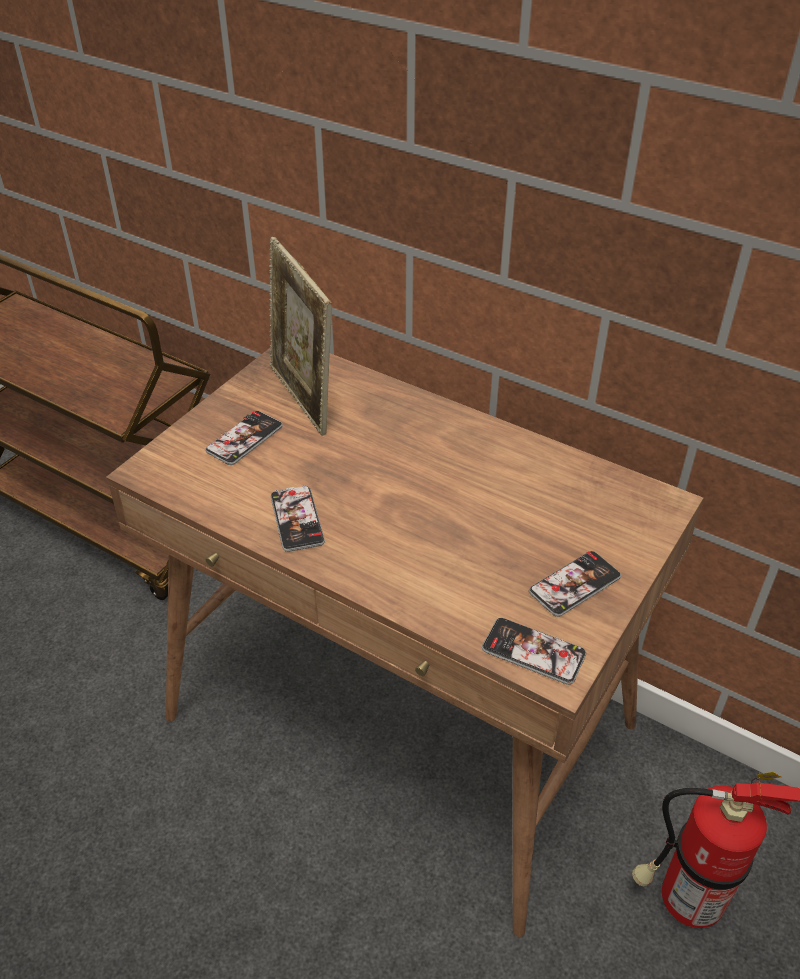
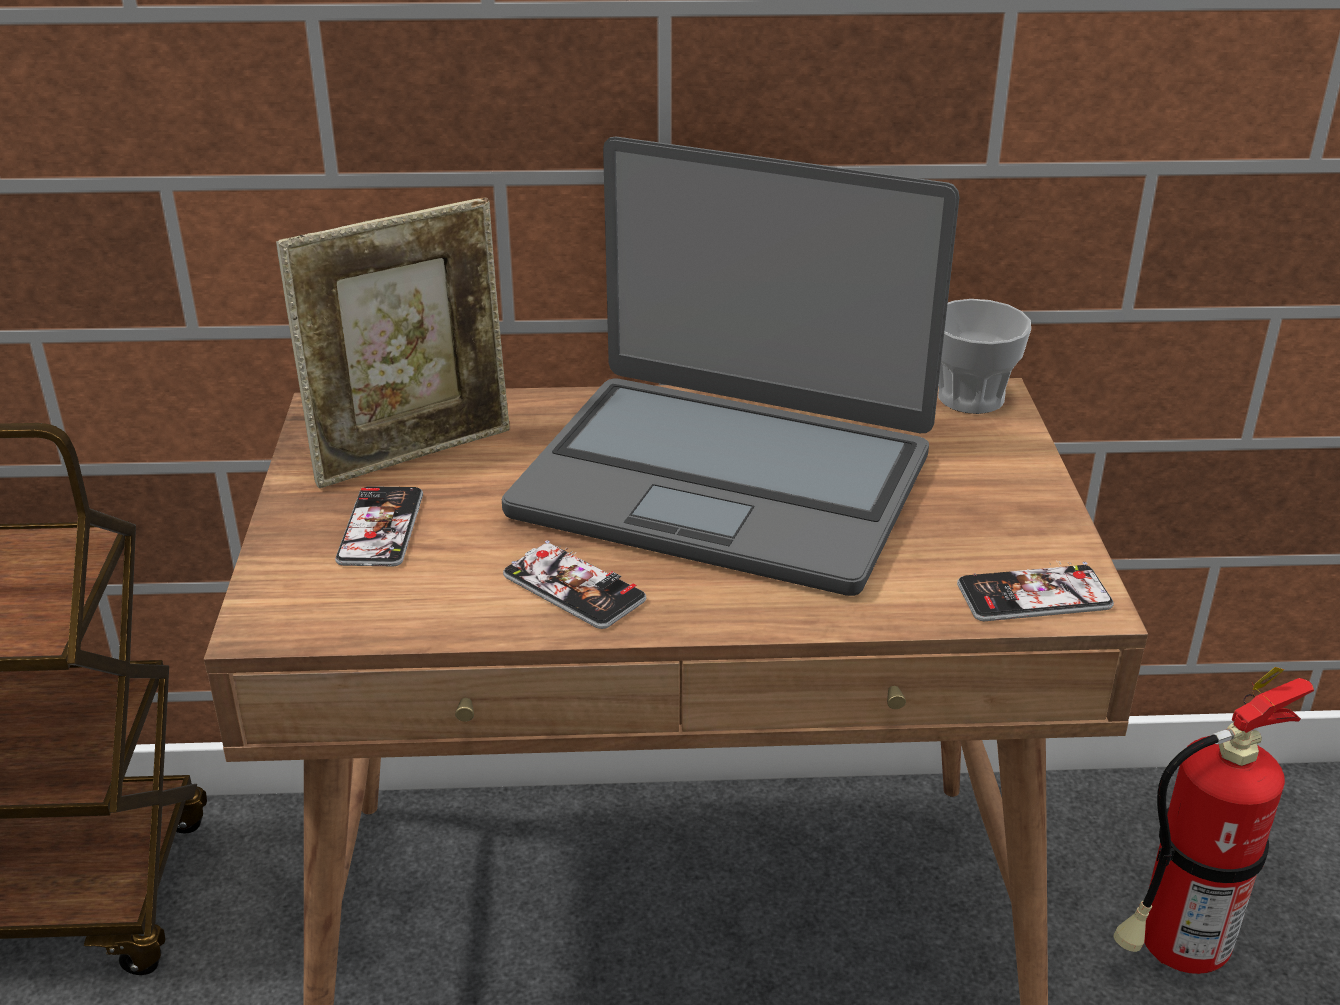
camera: 35 degrees left, 10 degrees down
picture frame [269,237,332,436] -> picture frame turned 60 degrees counterclockwise [276,197,510,488]
phone [529,551,621,617] -> none
none -> laptop [502,136,959,596]
none -> cup [938,299,1031,414]

